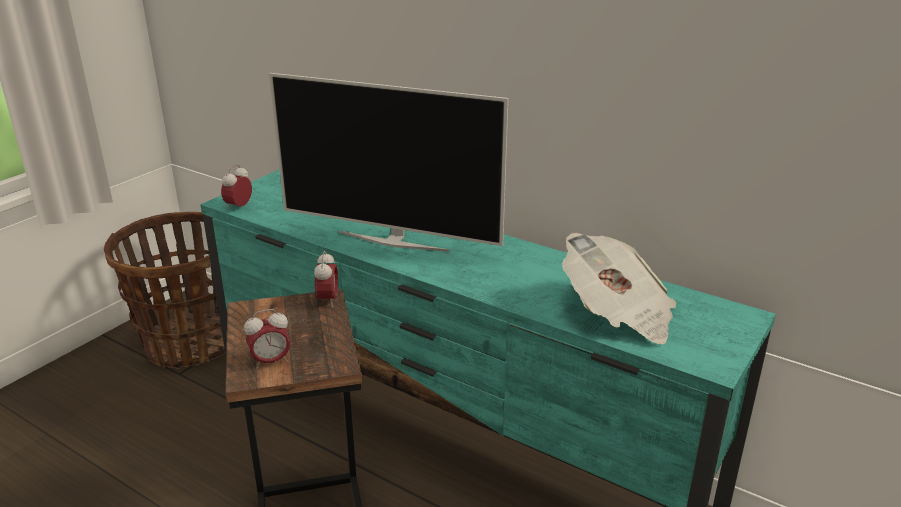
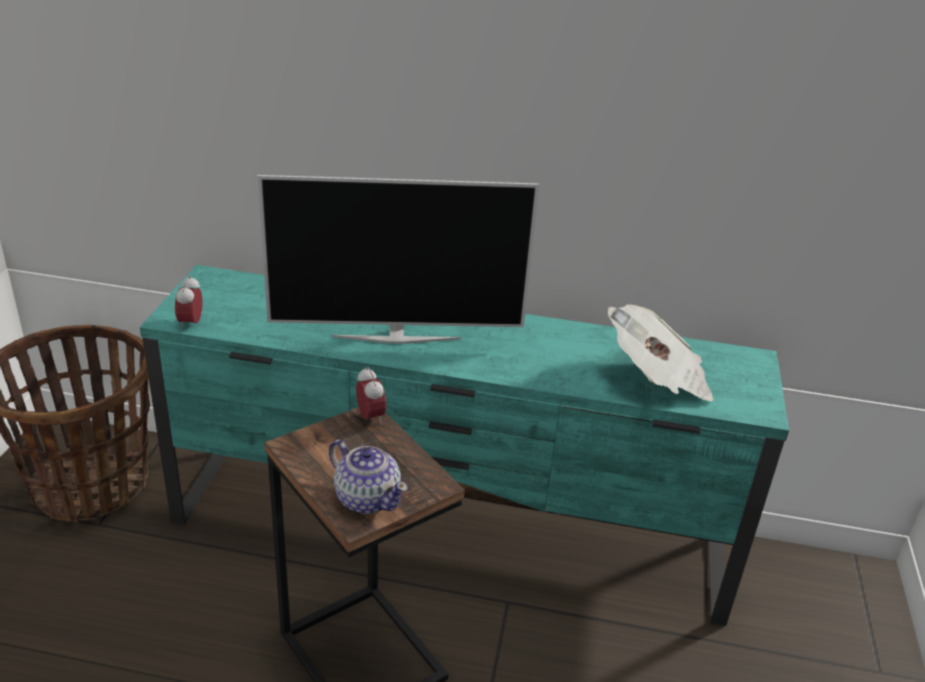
camera: 25 degrees left, 5 degrees up
alarm clock [244,309,291,369] -> teapot [329,440,408,514]

